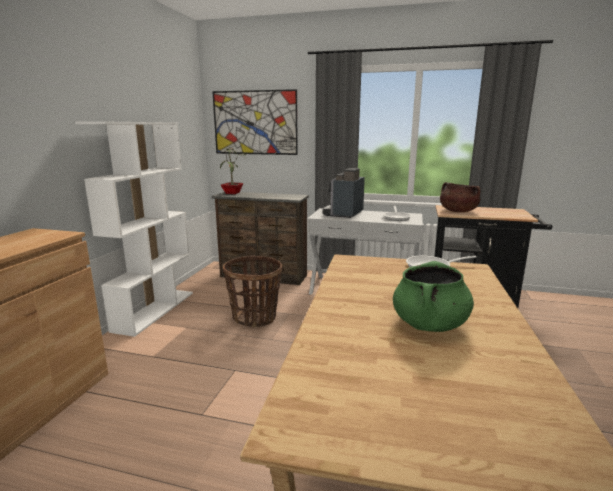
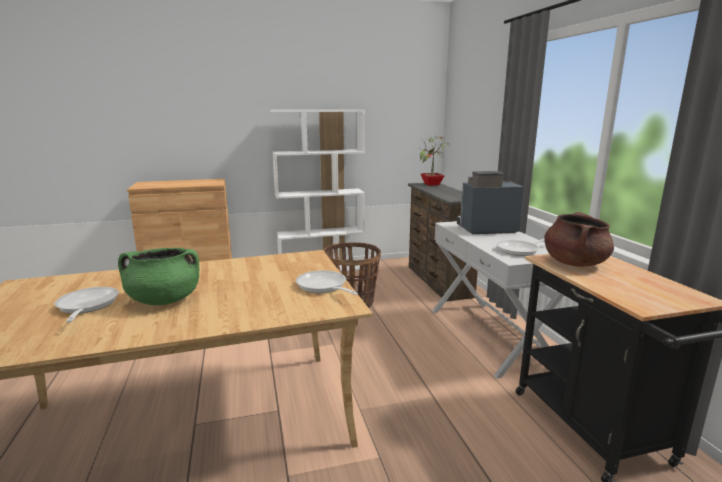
camera: 60 degrees right, 0 degrees up
picture [212,89,298,155] -> none
none -> frying pan [55,287,119,322]

